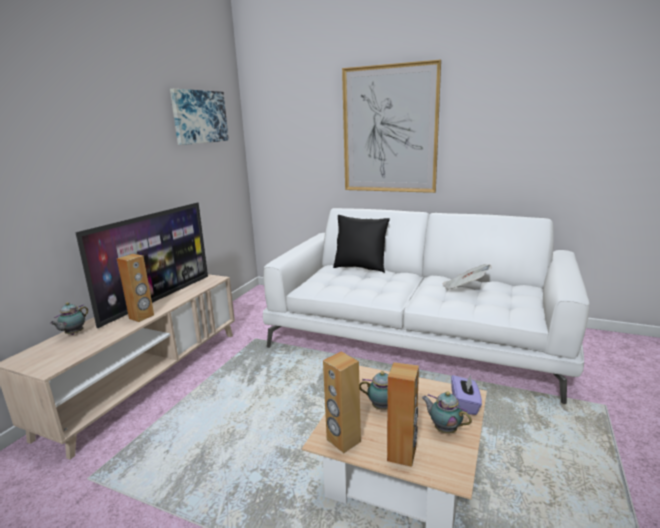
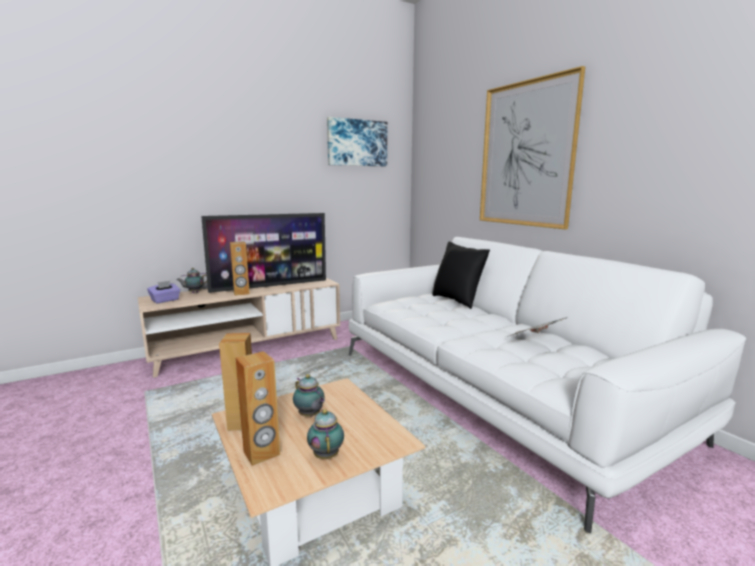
camera: 35 degrees right, 5 degrees down
purple tissue box [451,374,482,415] -> purple tissue box moved to [147,281,180,303]

